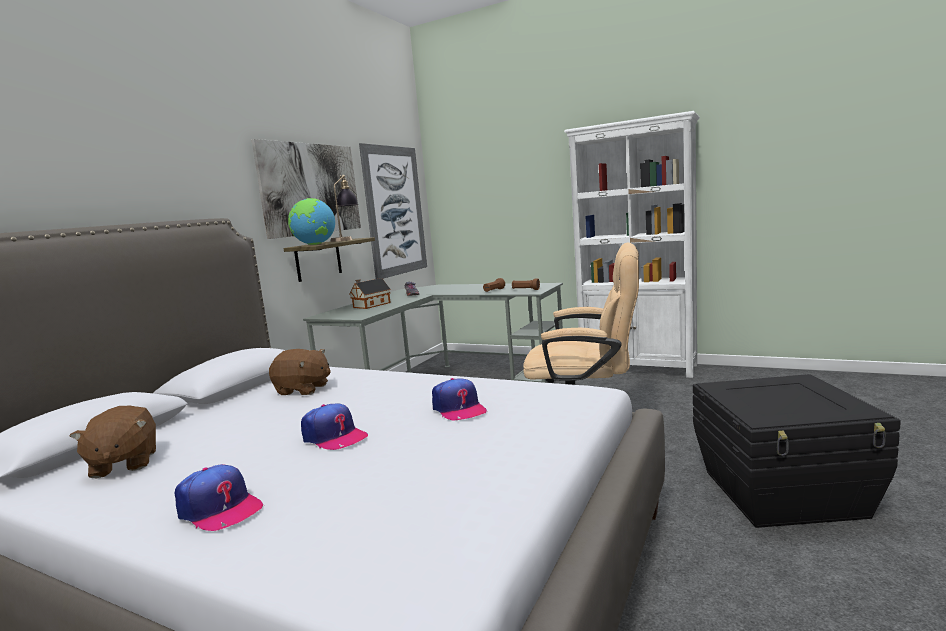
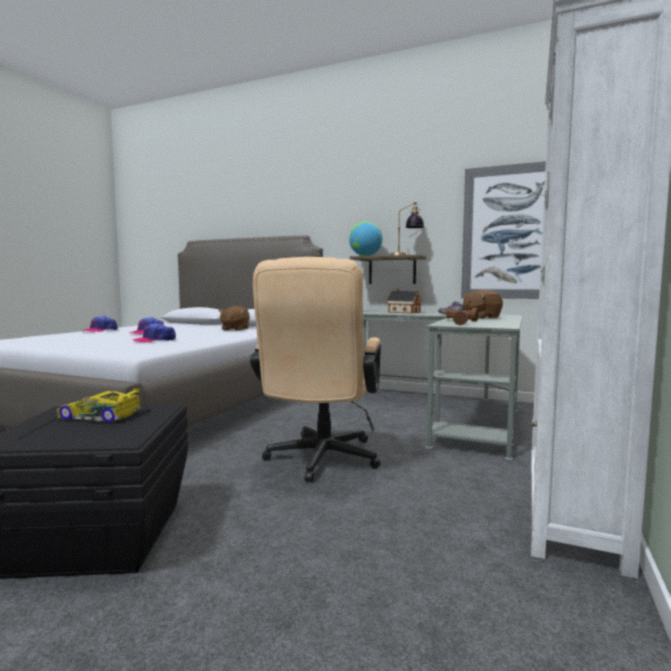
camera: 85 degrees right, 5 degrees down
brown plush toy [69,406,156,478] -> brown plush toy moved to [463,290,503,319]
picture [251,139,361,239] -> none
none -> toy car [57,388,141,422]

